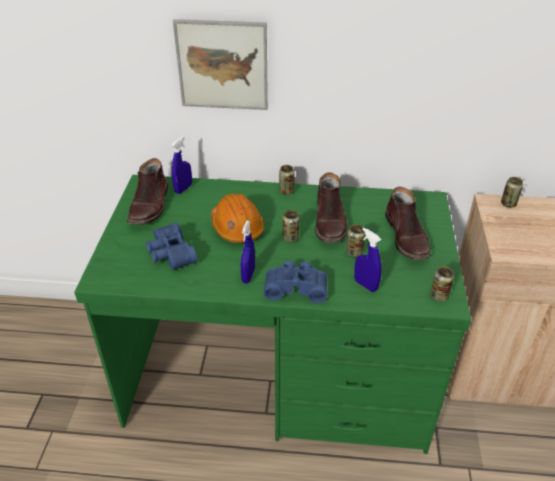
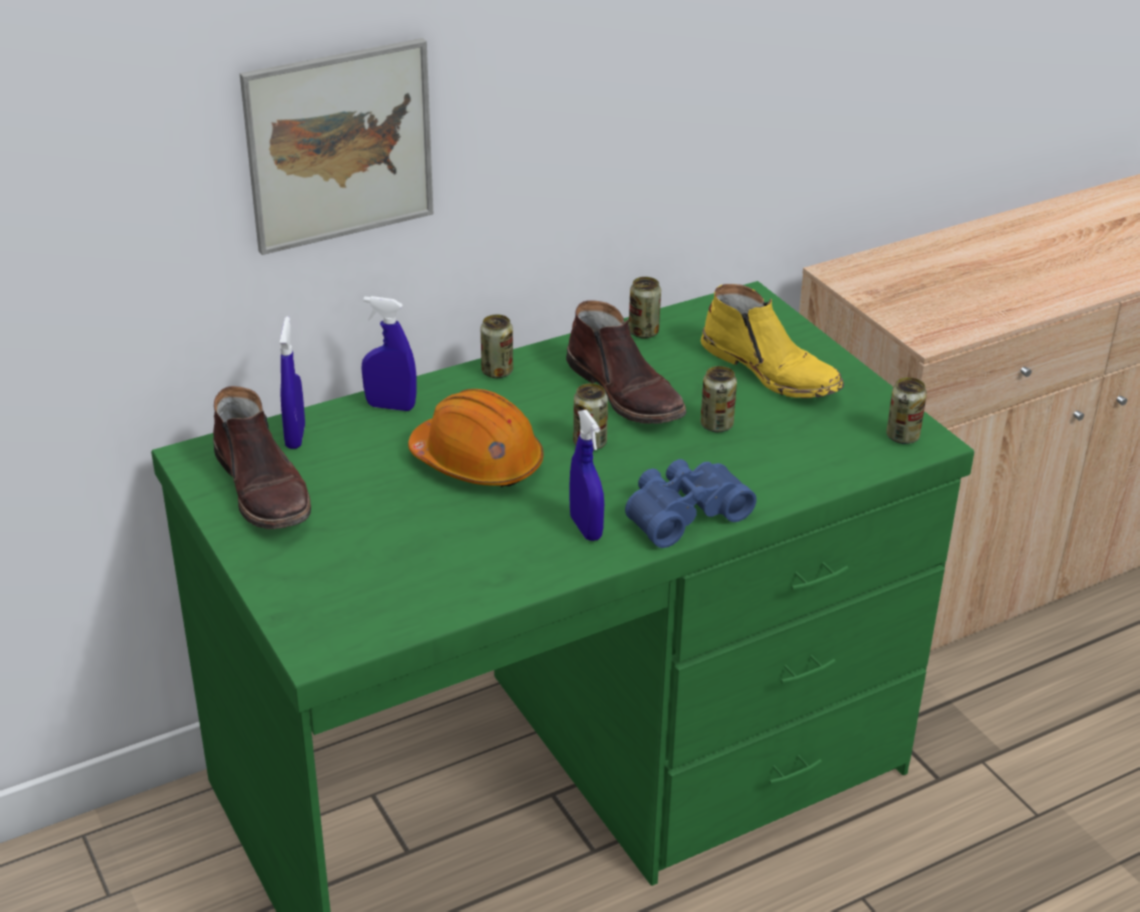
camera: 35 degrees left, 5 degrees down
blue binoculars [146,222,197,270] -> none
blue spray bottle [354,228,382,292] -> blue spray bottle moved to [361,296,417,411]
brown boot [385,187,431,260] -> yellow boot [701,284,844,398]
can [501,177,523,208] -> can moved to [629,277,661,339]

